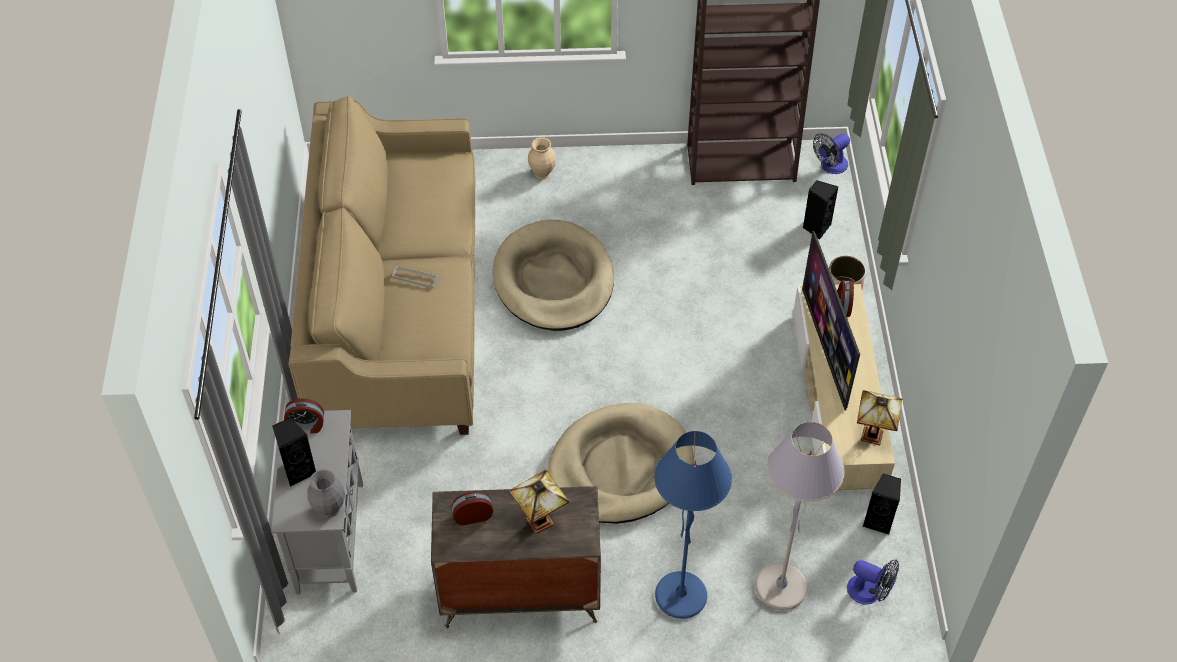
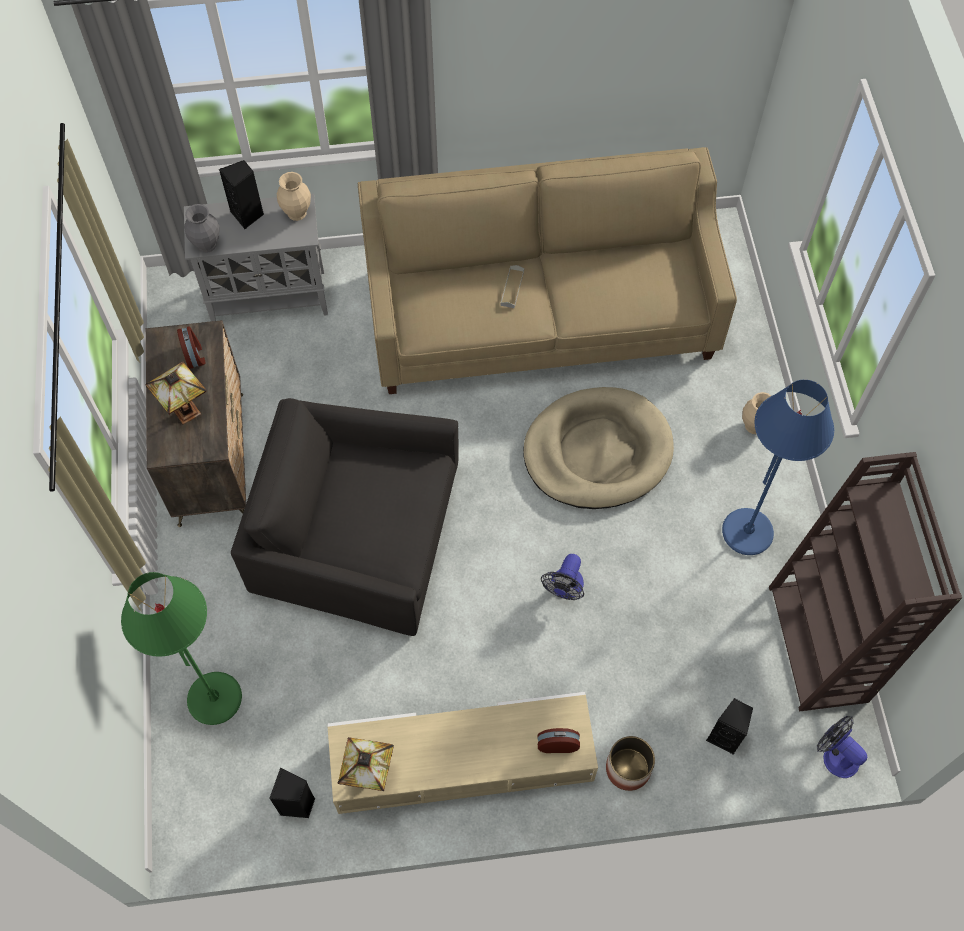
camera: 85 degrees right, 10 degrees up
alarm clock [284,398,324,433] -> beige vase [277,172,311,221]
beige dog bed [548,403,694,524] -> black armchair [231,398,459,636]
blue floor lamp [654,431,732,619] -> blue floor lamp moved to [722,380,834,555]
grey floor lamp [755,422,845,610] -> green floor lamp [121,572,242,725]
television [802,231,860,411] -> none
fan [847,559,899,605] -> fan moved to [541,554,584,600]

